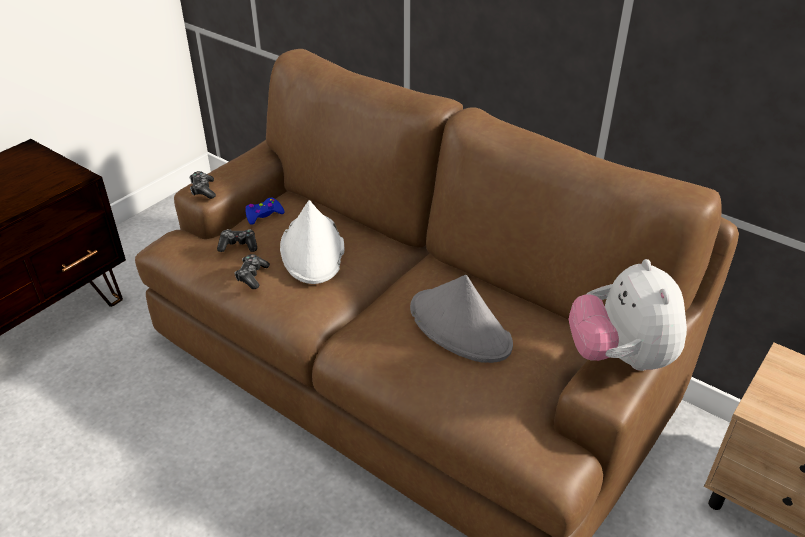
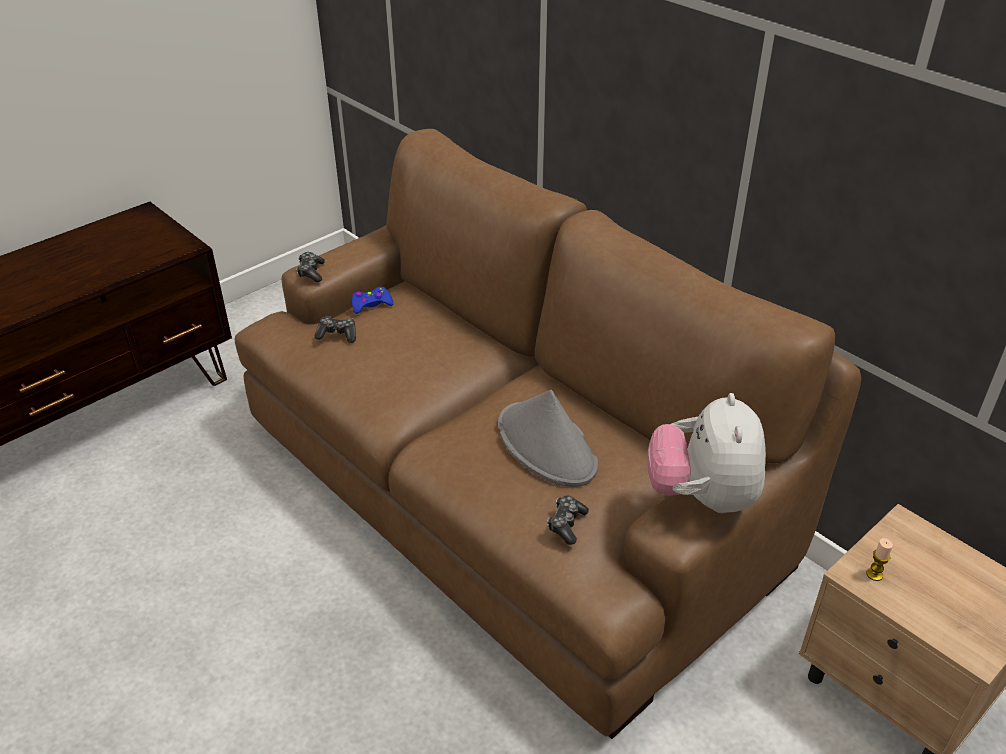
camera: 10 degrees right, 0 degrees up
game controller [235,254,270,289] -> game controller moved to [547,496,589,545]
white hat [280,200,344,284] -> none
none -> candle [867,538,893,581]

